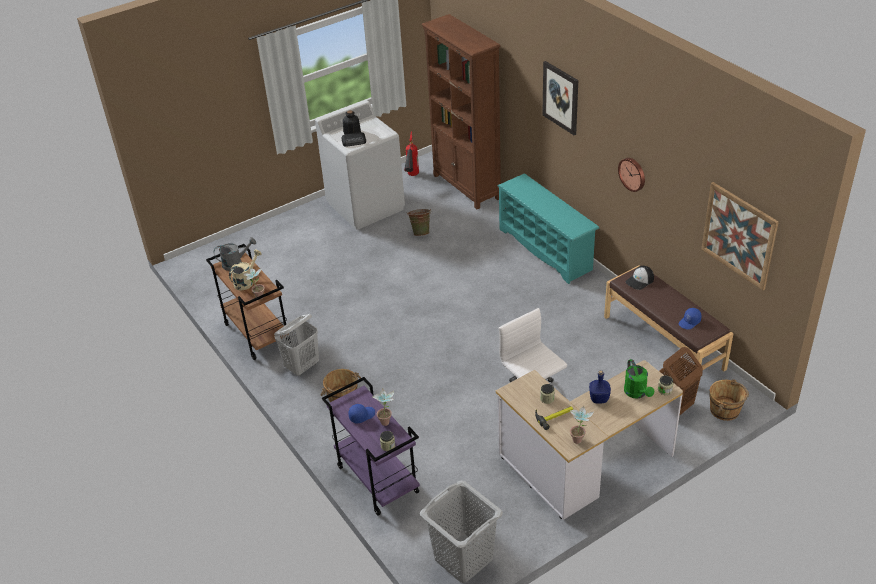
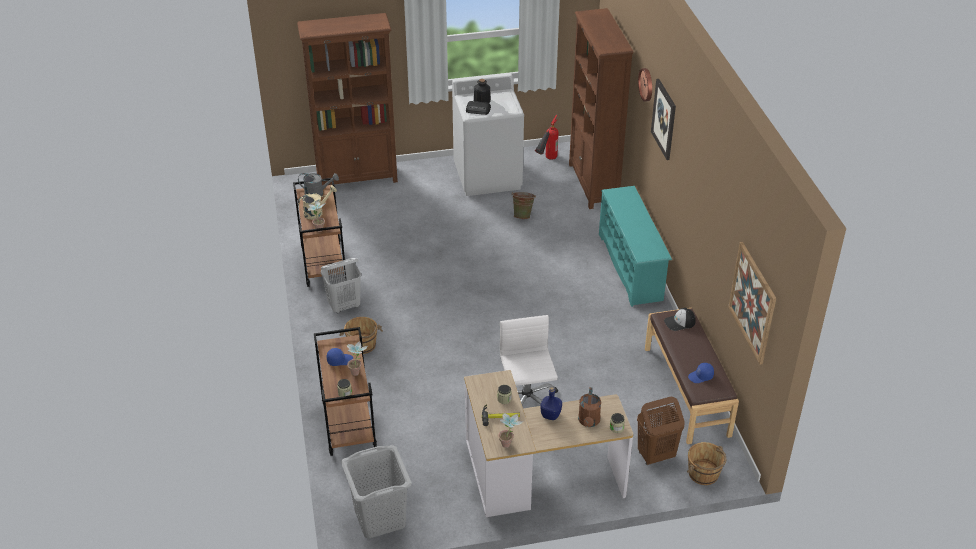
camera: 20 degrees right, 0 degrees up
purple cart [322,377,420,516] -> brown cart [314,327,377,456]
wall clock [618,158,645,192] -> wall clock moved to [638,68,652,102]
green watering can [624,359,654,398] -> brown watering can [578,387,601,427]
none -> brown bookcase [297,13,398,186]

